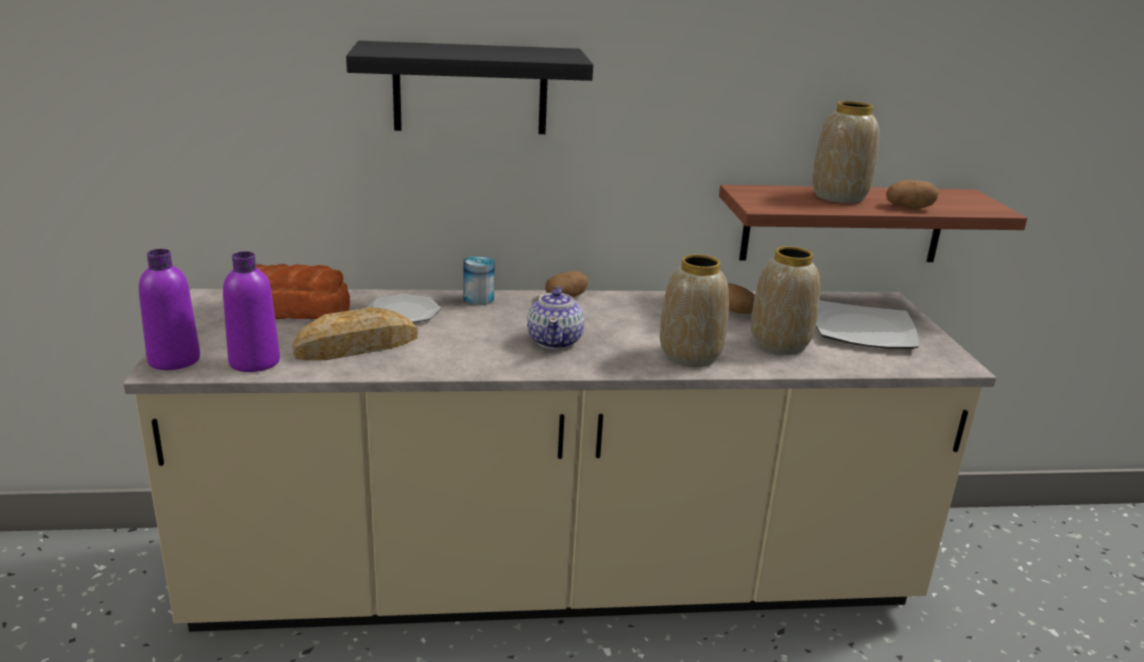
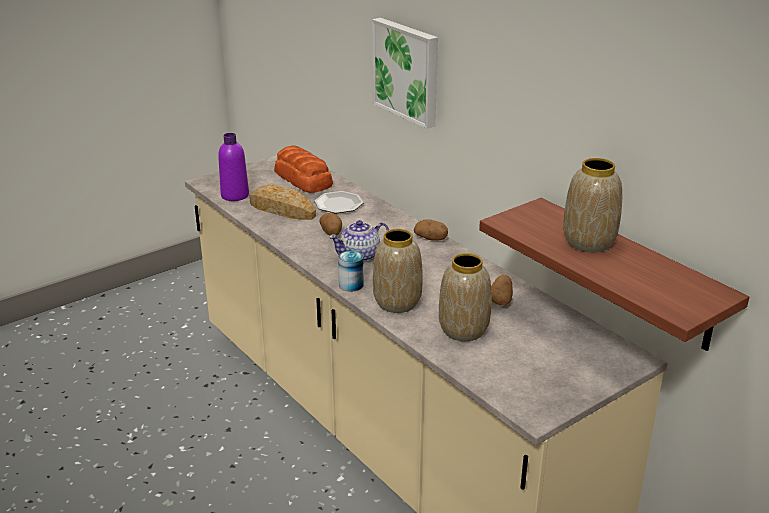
camera: 60 degrees right, 5 degrees up
purple bottle [139,249,200,370] -> none
black shelf [346,41,593,134] -> picture [372,18,438,129]
can [463,256,495,305] -> can moved to [338,250,364,292]
plate [816,300,919,349] -> none
potato [886,180,939,209] -> potato moved to [319,213,342,236]

